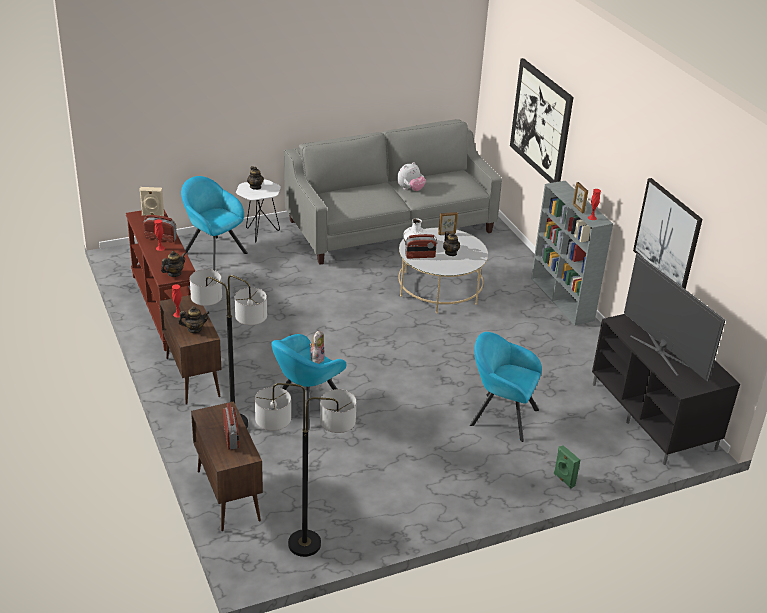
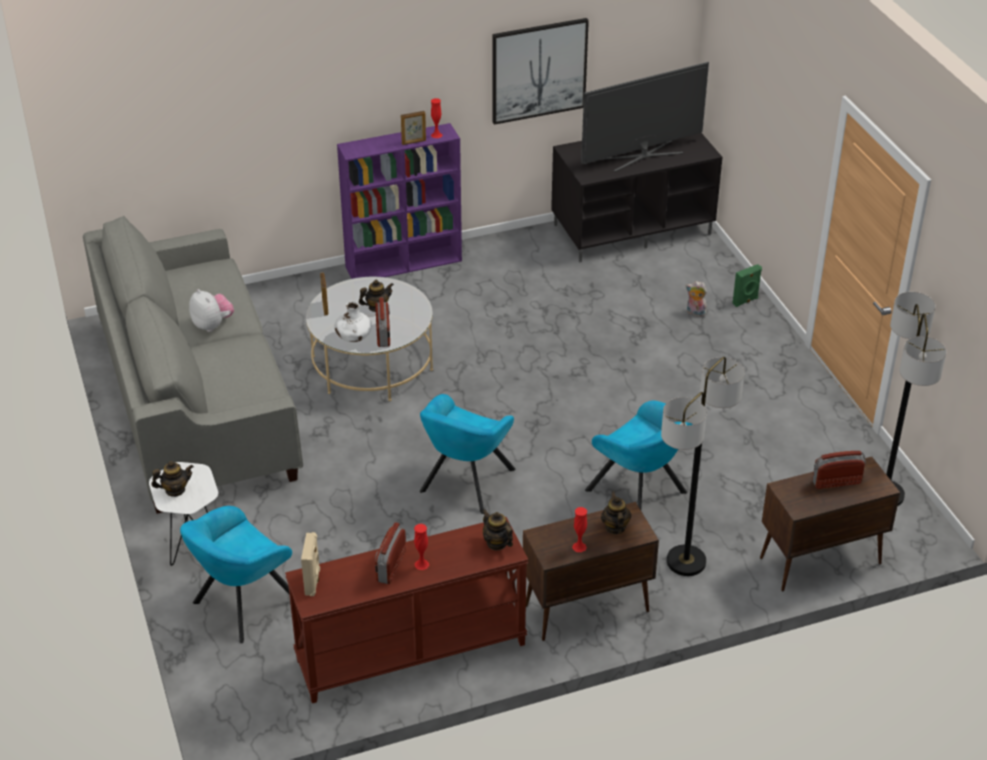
camera: 85 degrees left, 5 degrees up
plush toy [310,330,325,364] -> plush toy moved to [686,281,707,317]
turquoise armchair [470,332,542,442] -> turquoise armchair moved to [420,394,516,514]
picture [510,58,573,183] -> none
grey bookcase [531,181,613,325] -> purple bookcase [337,123,462,279]

